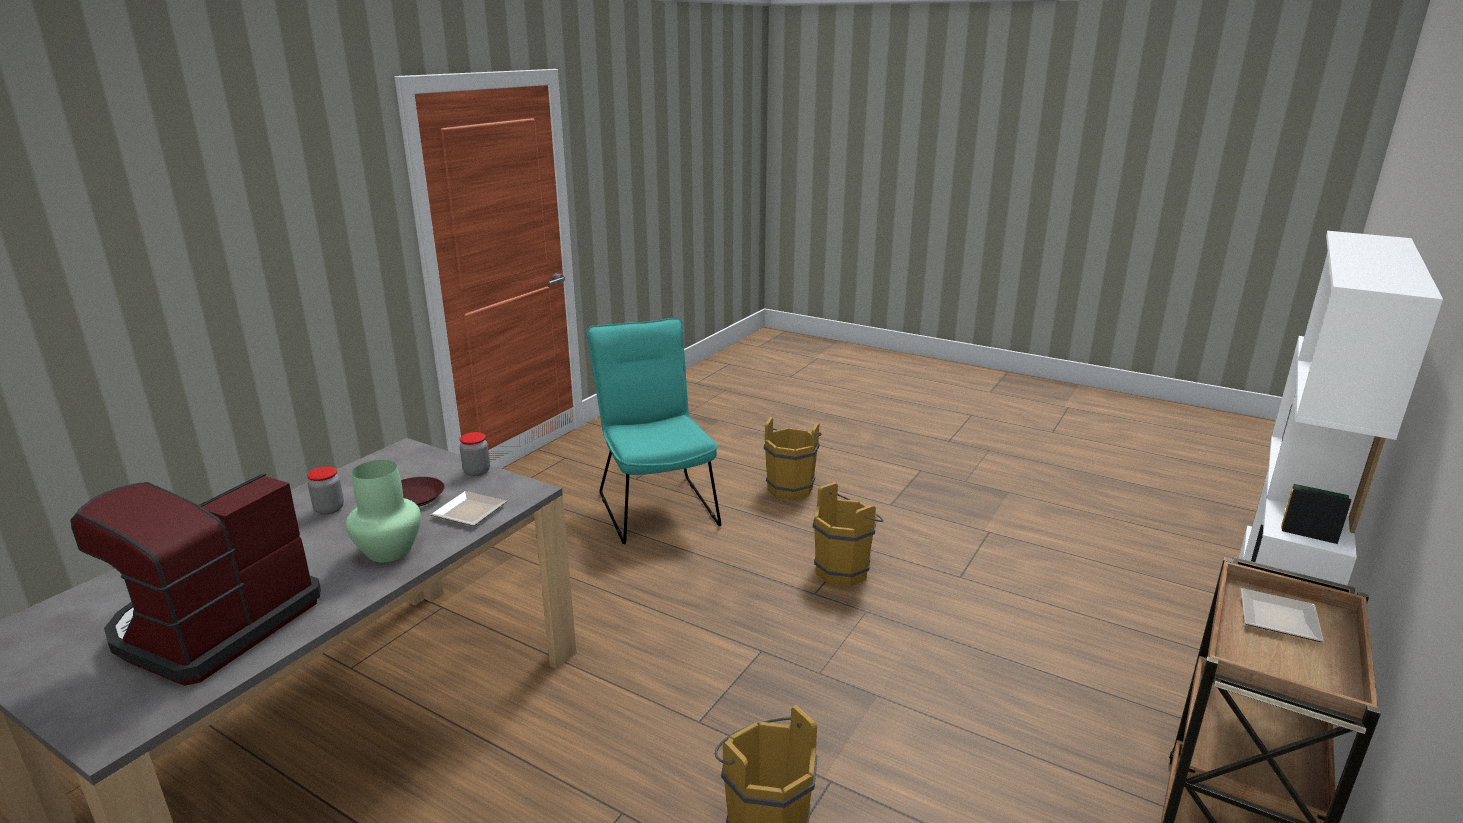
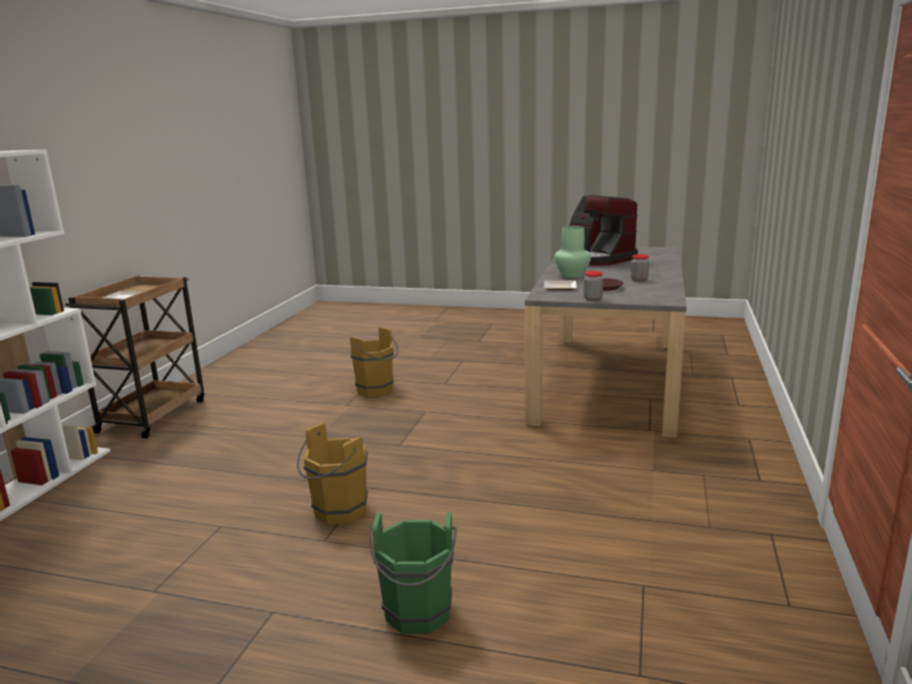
camera: 165 degrees right, 5 degrees down
coffee machine [70,473,321,686] -> coffee machine turned 135 degrees clockwise [569,195,638,266]
turquoise chair [586,318,721,544] -> none
brown bucket [764,417,822,500] -> green bucket [369,512,457,634]

